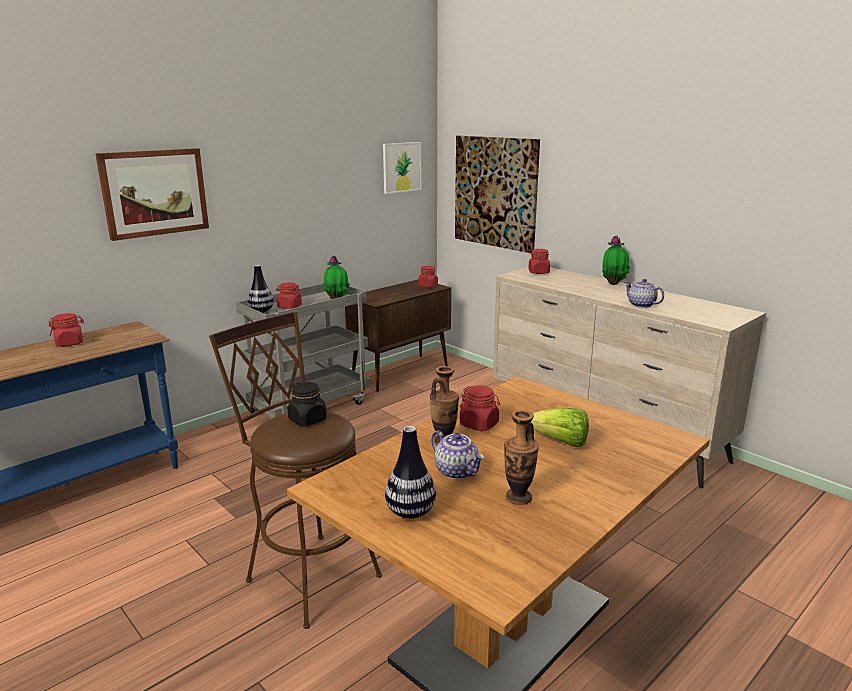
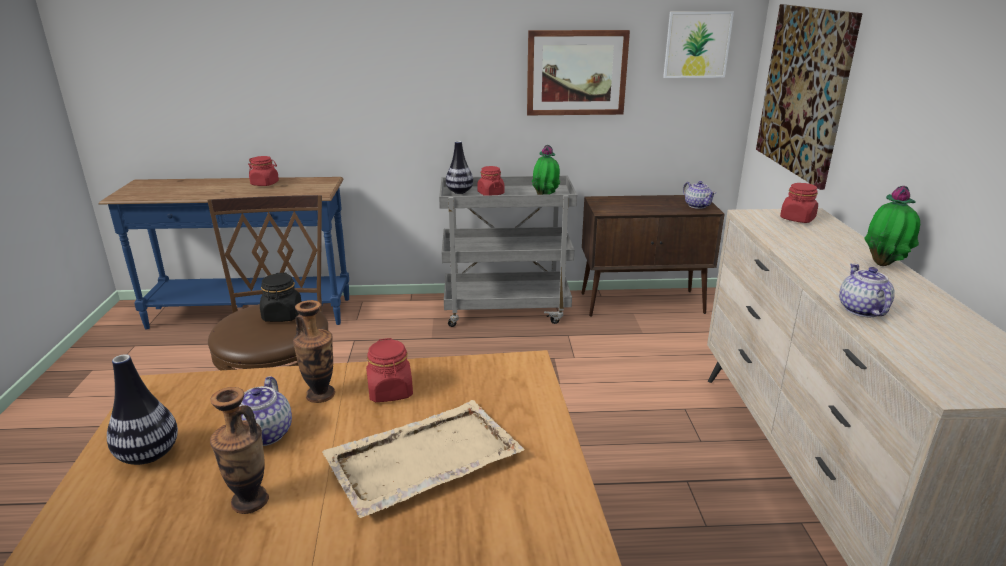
camera: 40 degrees right, 5 degrees up
picture [95,148,209,241] -> picture moved to [527,30,630,115]
red jar [418,266,438,288] -> teapot [683,181,716,209]
lettuce [531,408,589,447] -> beige tray [322,400,525,518]

